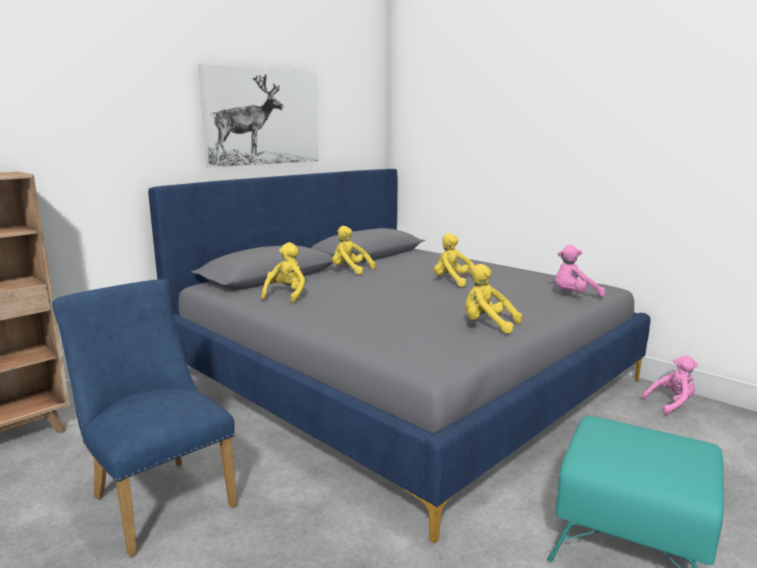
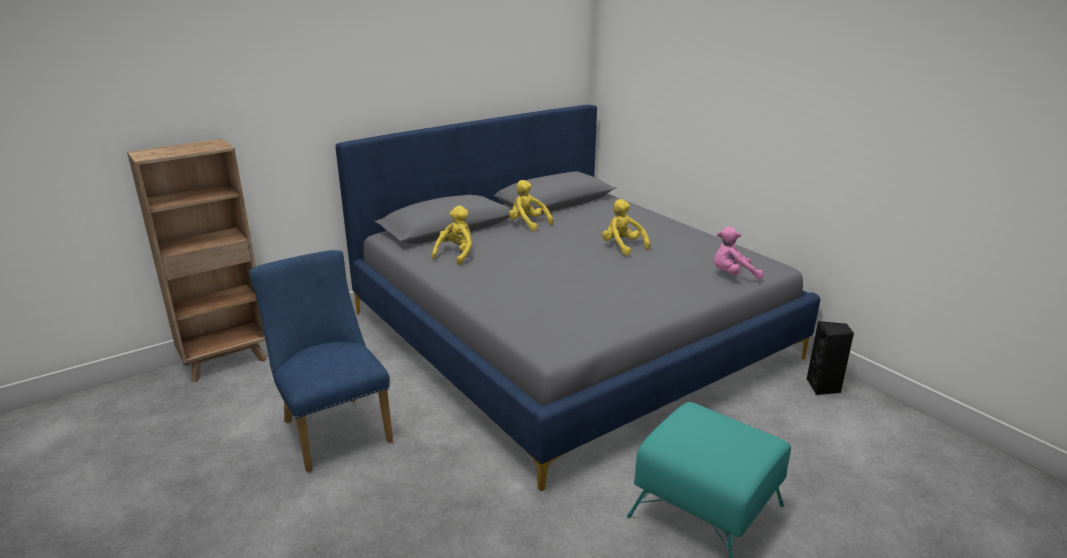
camera: 10 degrees right, 10 degrees up
picture [198,64,319,167] -> none
yellow plush toy [465,264,522,334] -> none
pink plush toy [642,355,698,415] -> black speaker [806,321,854,395]

